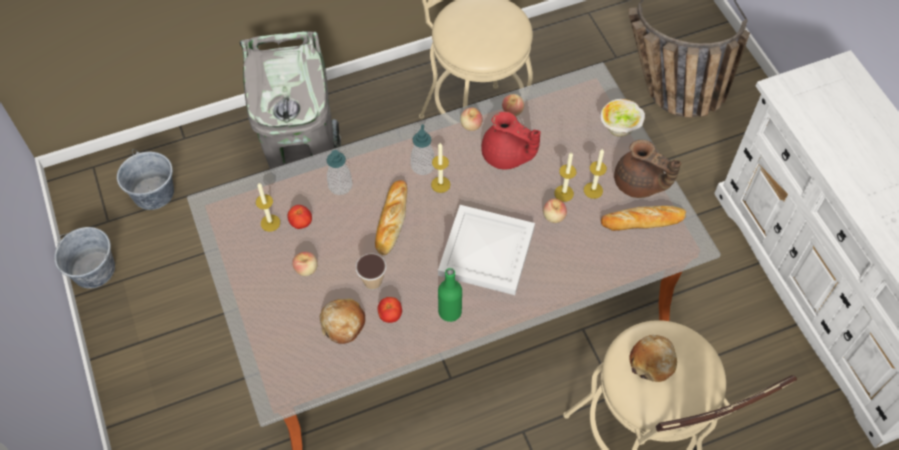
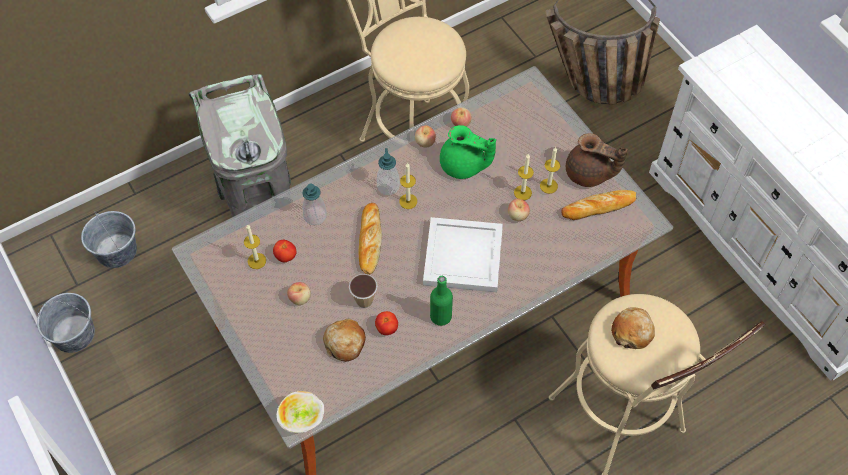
camera: 10 degrees left, 0 degrees up
red teapot [481,112,541,169] -> green teapot [440,125,496,179]
bowl [600,99,645,137] -> bowl moved to [277,391,324,433]

